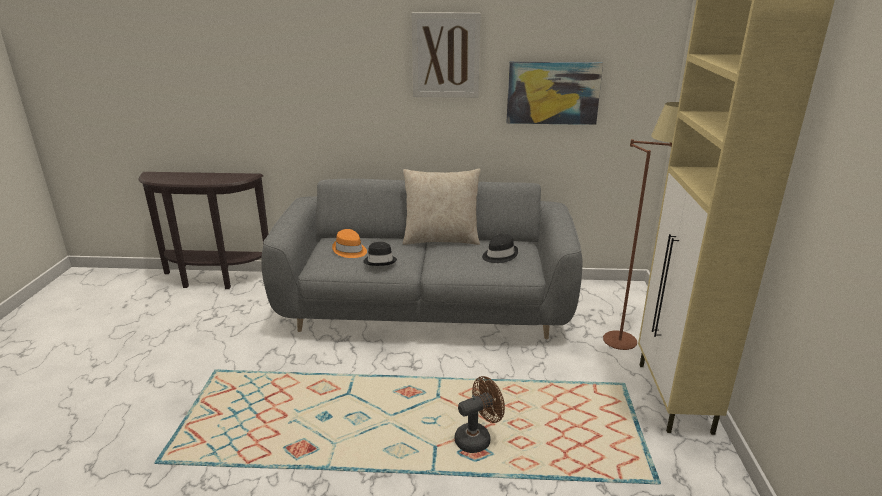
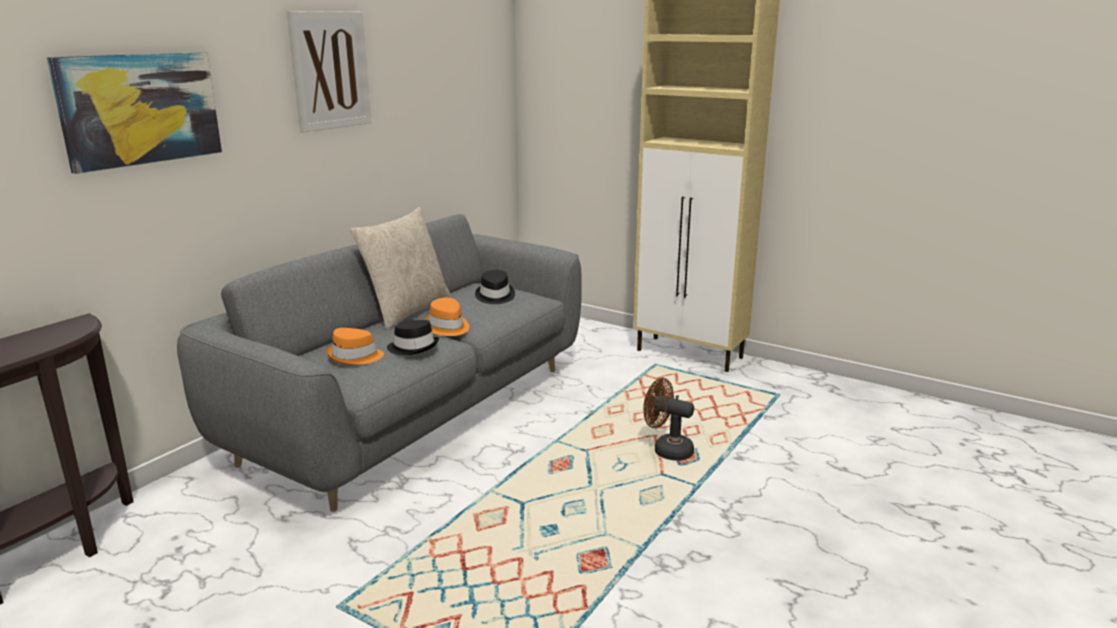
camera: 60 degrees left, 5 degrees down
brown fan [455,376,505,453] -> brown fan turned 60 degrees counterclockwise [643,378,694,461]
picture [507,62,603,125] -> picture moved to [47,52,222,174]
brown floor lamp [603,102,679,350] -> none
none -> orange hat [425,297,470,336]

